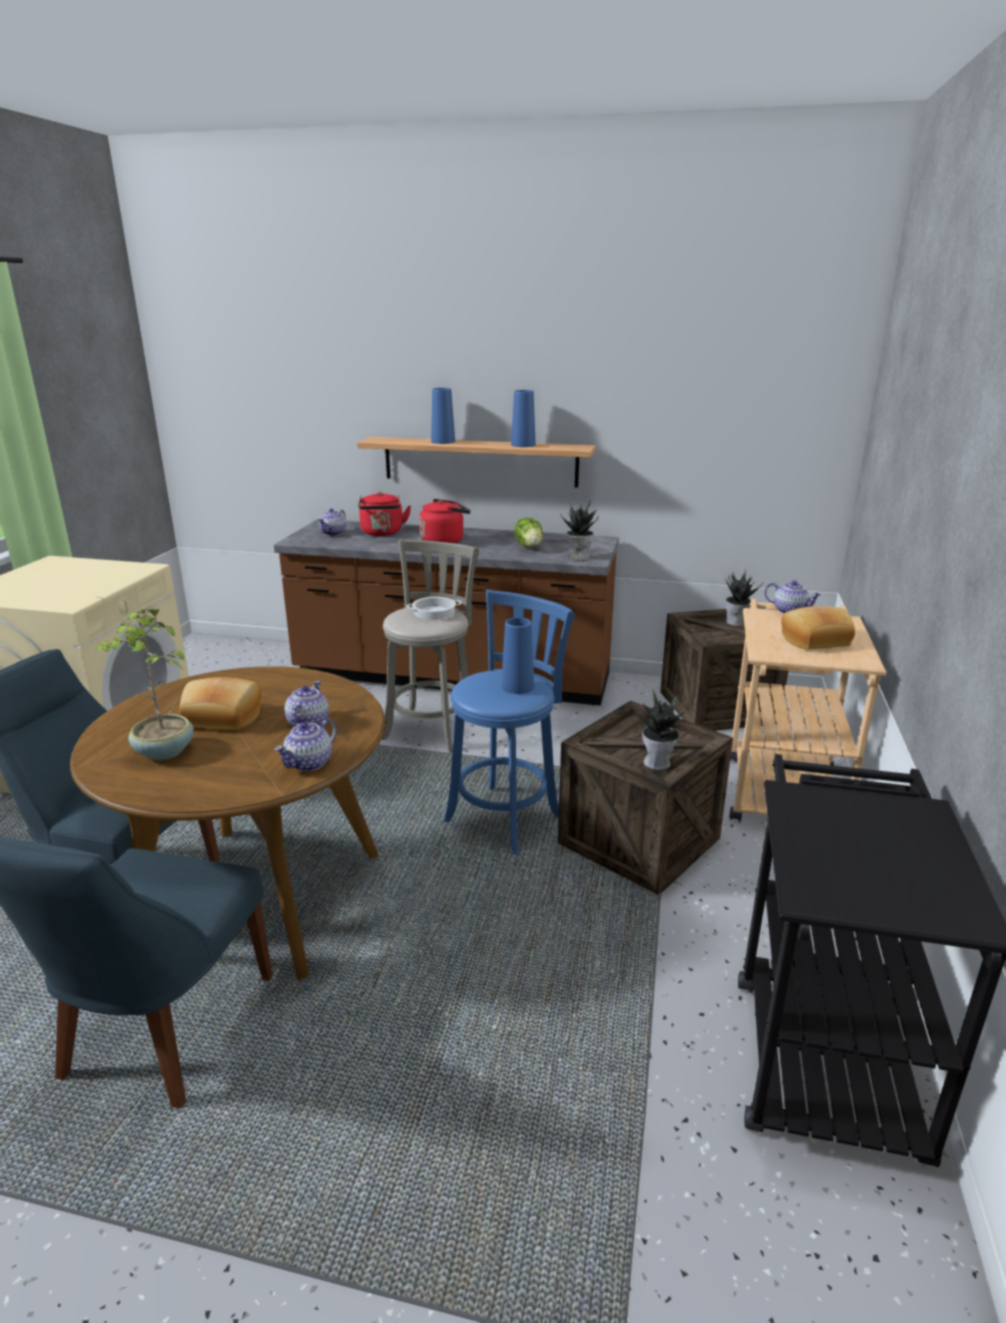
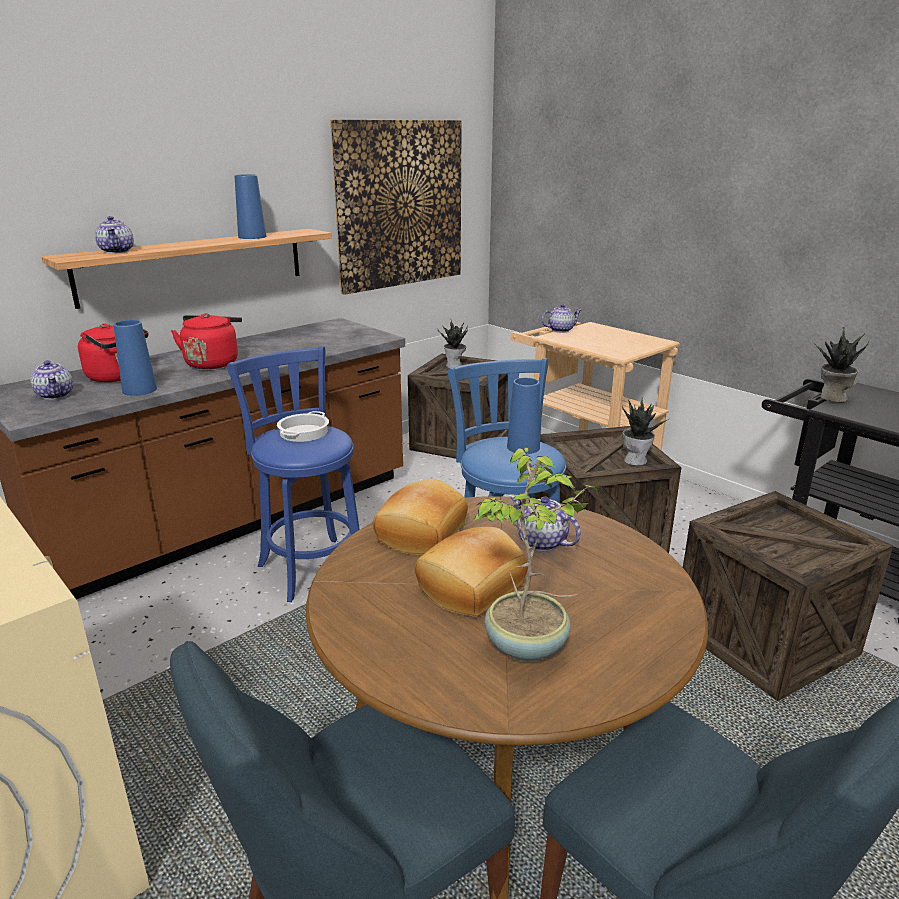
camera: 55 degrees left, 0 degrees up
teapot [274,718,337,771] -> teapot moved to [95,216,134,253]
grey stool [382,539,479,753] -> blue stool [227,346,360,602]
blue vase [431,388,455,444] -> blue vase moved to [113,320,157,396]
lettuce [514,518,543,548] -> none
potted plant [560,501,598,561] -> potted plant moved to [814,327,869,402]
bread [781,606,855,650] -> bread moved to [373,479,468,555]
none -> picture [330,120,462,295]
none -> crate [683,491,893,701]

